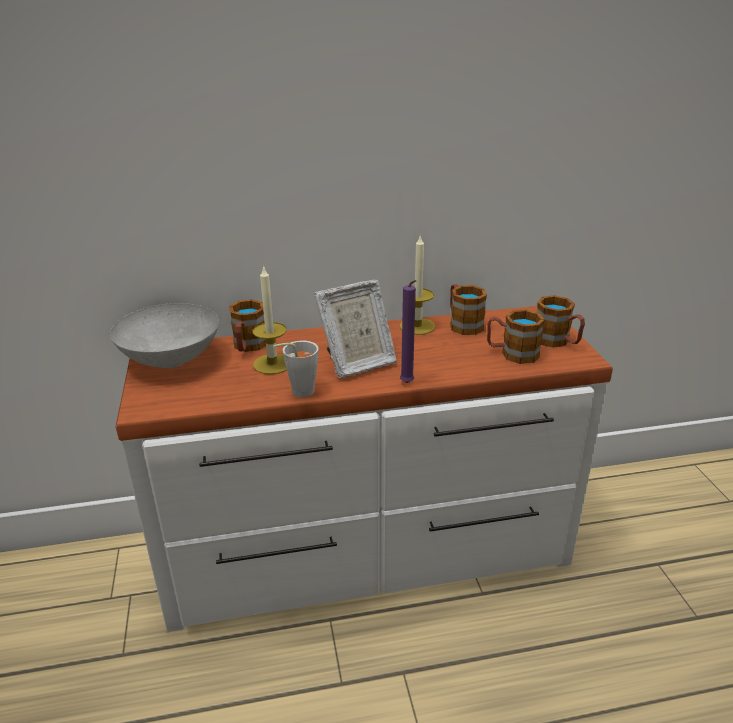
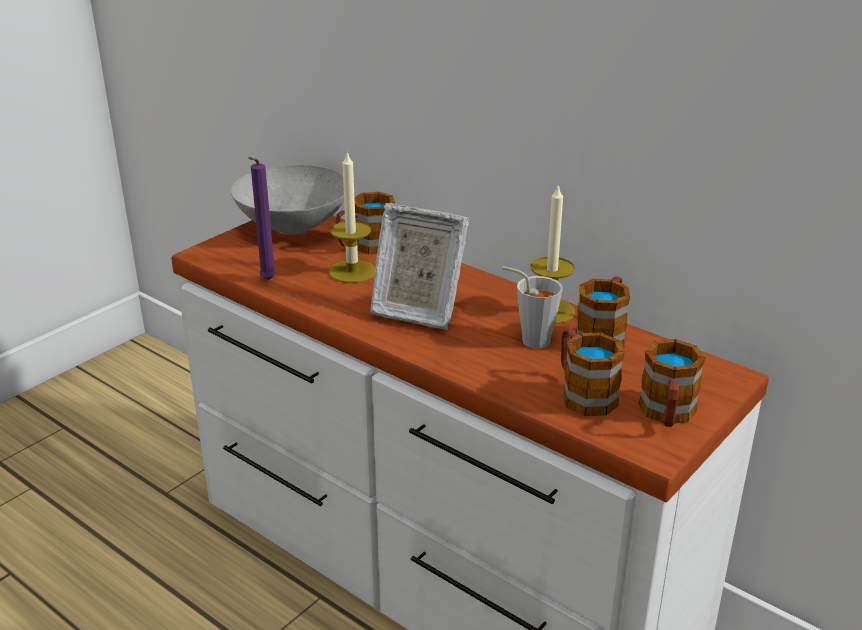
camera: 50 degrees right, 0 degrees up
grey cup [273,340,319,398] -> grey cup moved to [502,266,563,349]
purple candle [400,280,417,383] -> purple candle moved to [248,157,277,280]

